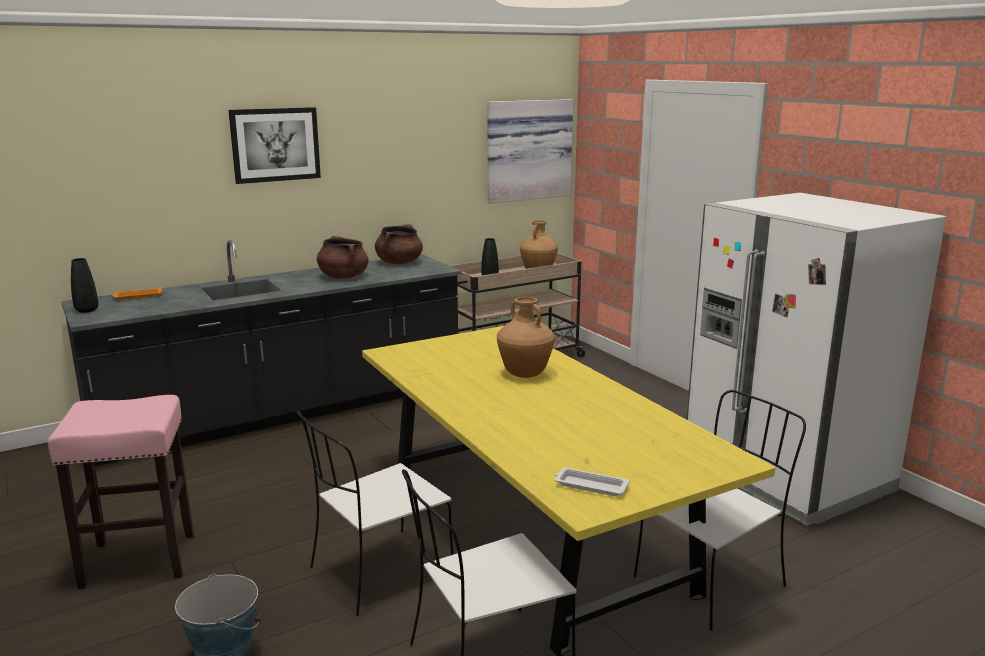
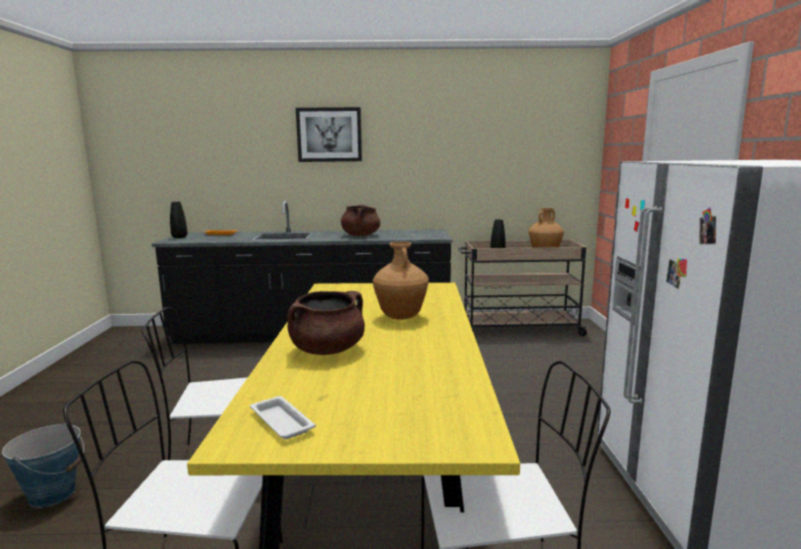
camera: 30 degrees right, 5 degrees down
pink stool [48,395,194,589] -> none
brown cooking pot [375,224,423,264] -> brown cooking pot moved to [287,291,365,355]
picture [488,99,573,204] -> none

